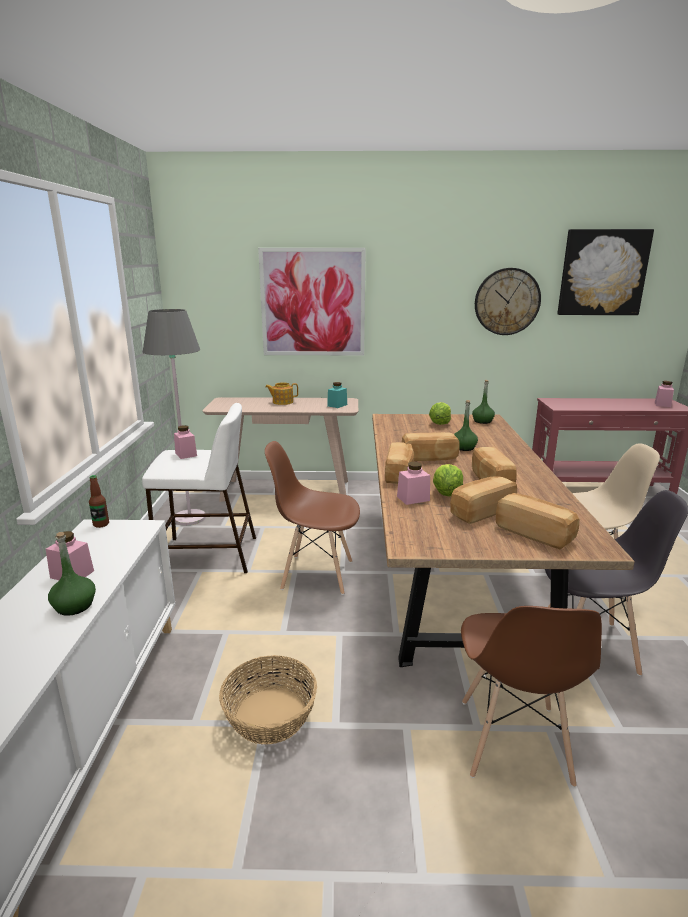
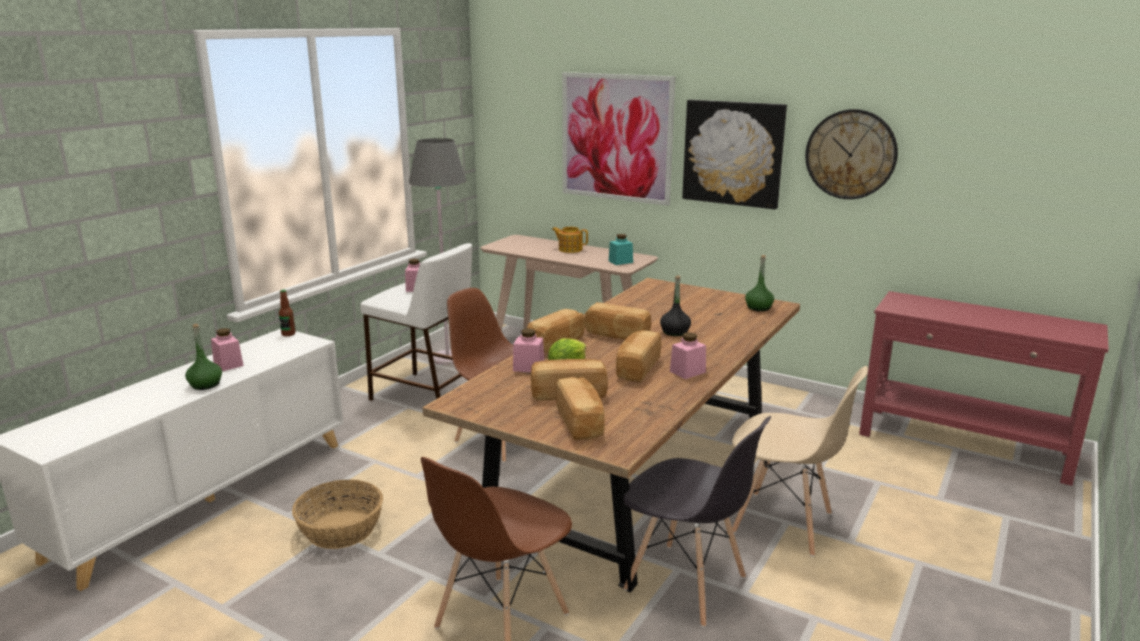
camera: 30 degrees right, 0 degrees up
lettuce [429,402,451,425] -> none
green bottle [454,400,478,451] -> black bottle [660,275,691,336]
picture [557,229,654,315] -> picture moved to [682,100,787,209]
pink jar [655,381,674,407] -> pink jar moved to [670,332,706,379]

